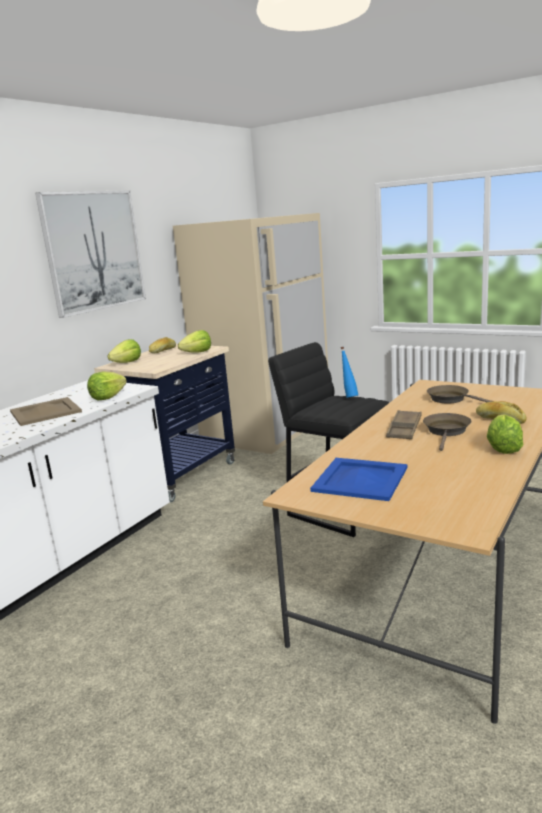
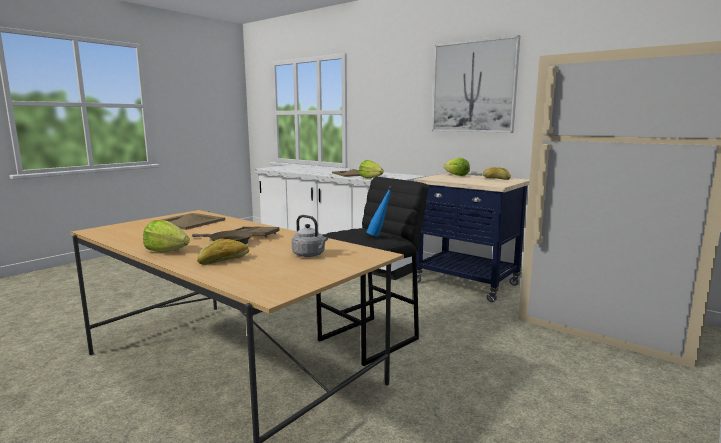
camera: 95 degrees right, 5 degrees down
lettuce [178,330,211,352] -> none
blue tray [310,458,407,501] -> beige tray [161,213,225,230]
brown frying pan [427,385,493,403] -> grey kettle [292,215,328,257]

